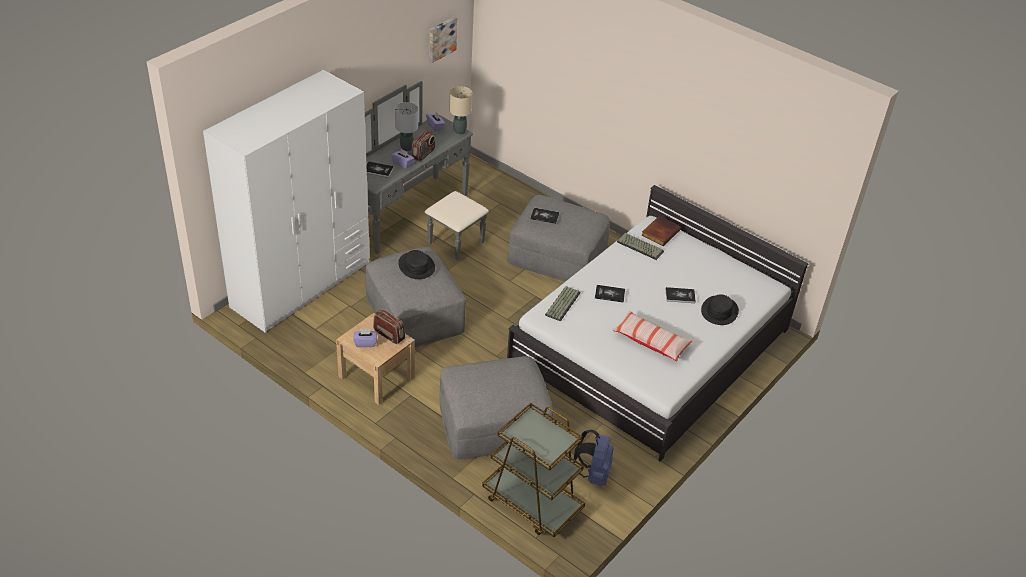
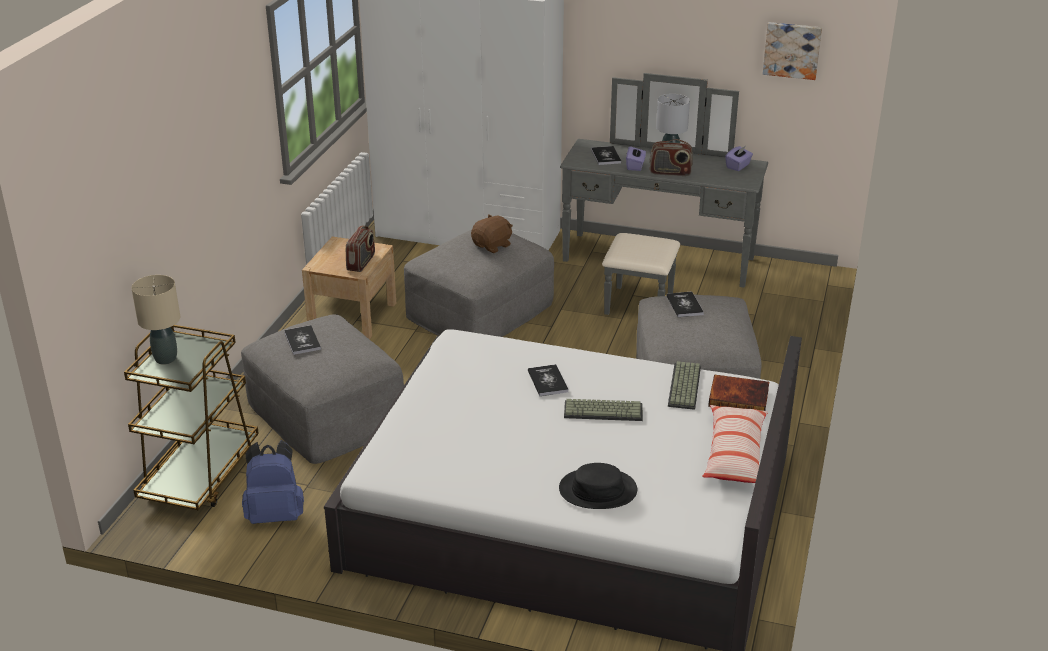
camera: 70 degrees right, 10 degrees down
purple tissue box [353,328,377,347] -> none
black hat [398,250,435,279] -> brown plush toy [471,214,513,253]
beige table lamp [449,86,472,135] -> beige table lamp moved to [131,275,180,365]
keyboard [545,286,581,321] -> keyboard moved to [564,399,643,421]
pillow [612,311,692,361] -> pillow moved to [702,405,768,483]
book [666,287,696,303] -> book moved to [284,325,321,355]

